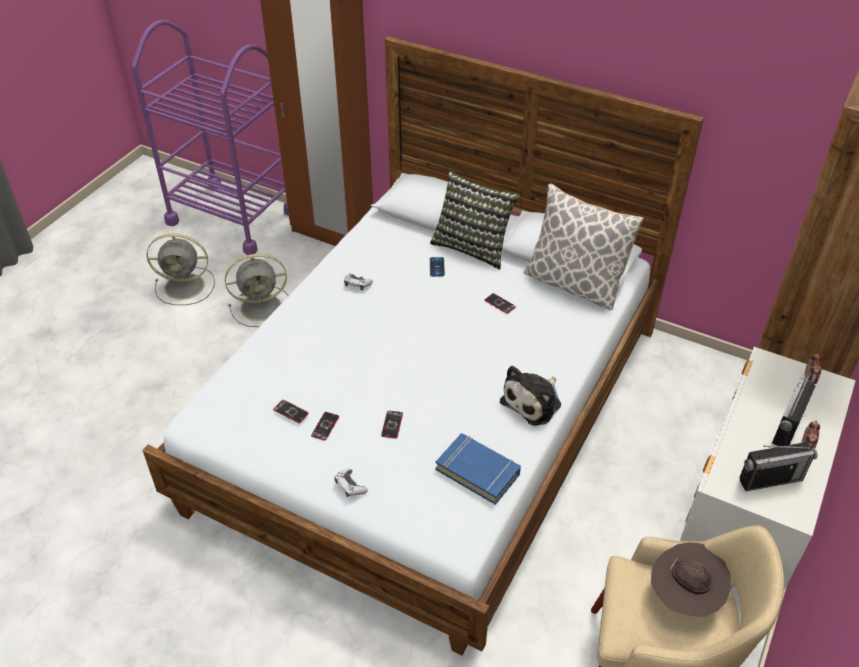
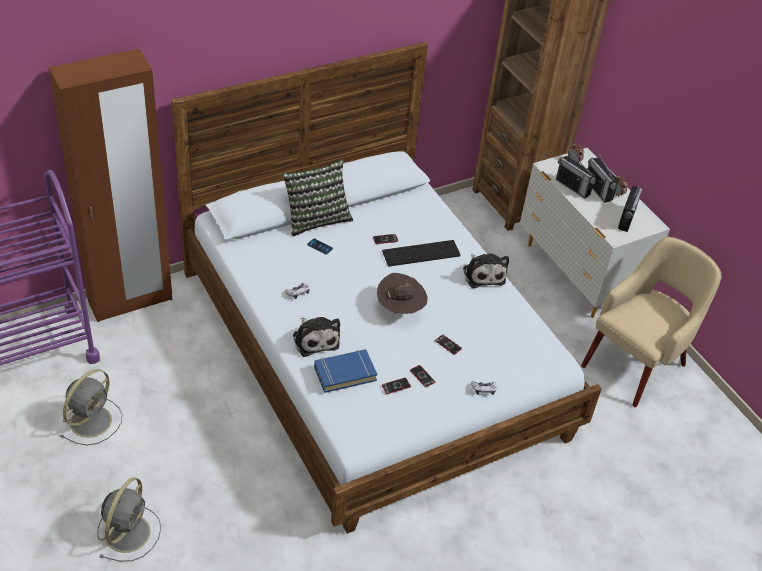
camera: 60 degrees left, 0 degrees up
grey fan [225,254,289,327] -> grey fan moved to [97,477,161,561]
blue book [435,433,521,505] -> blue book moved to [314,349,377,393]
pillow [524,183,643,311] -> none
brown hat [651,542,731,617] -> brown hat moved to [377,273,428,314]
none -> plush toy [293,317,340,357]
none -> keyboard [382,240,461,267]
none -> radio [556,150,596,199]

